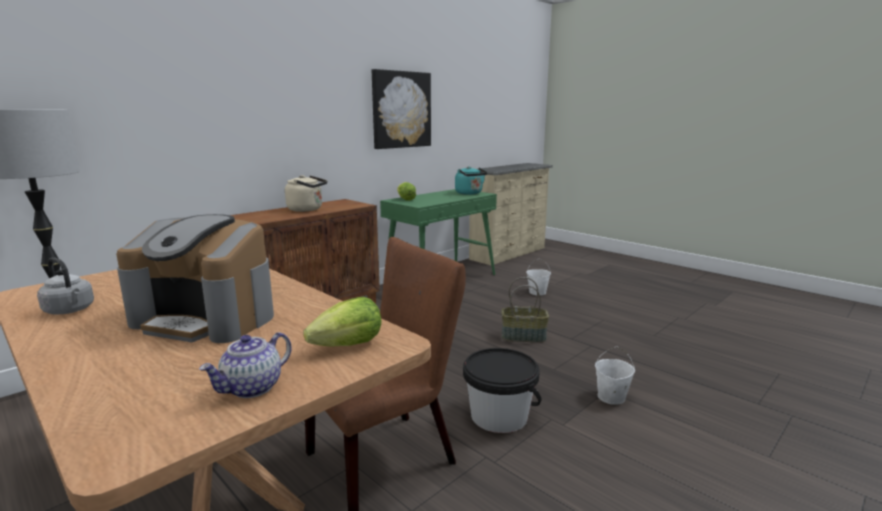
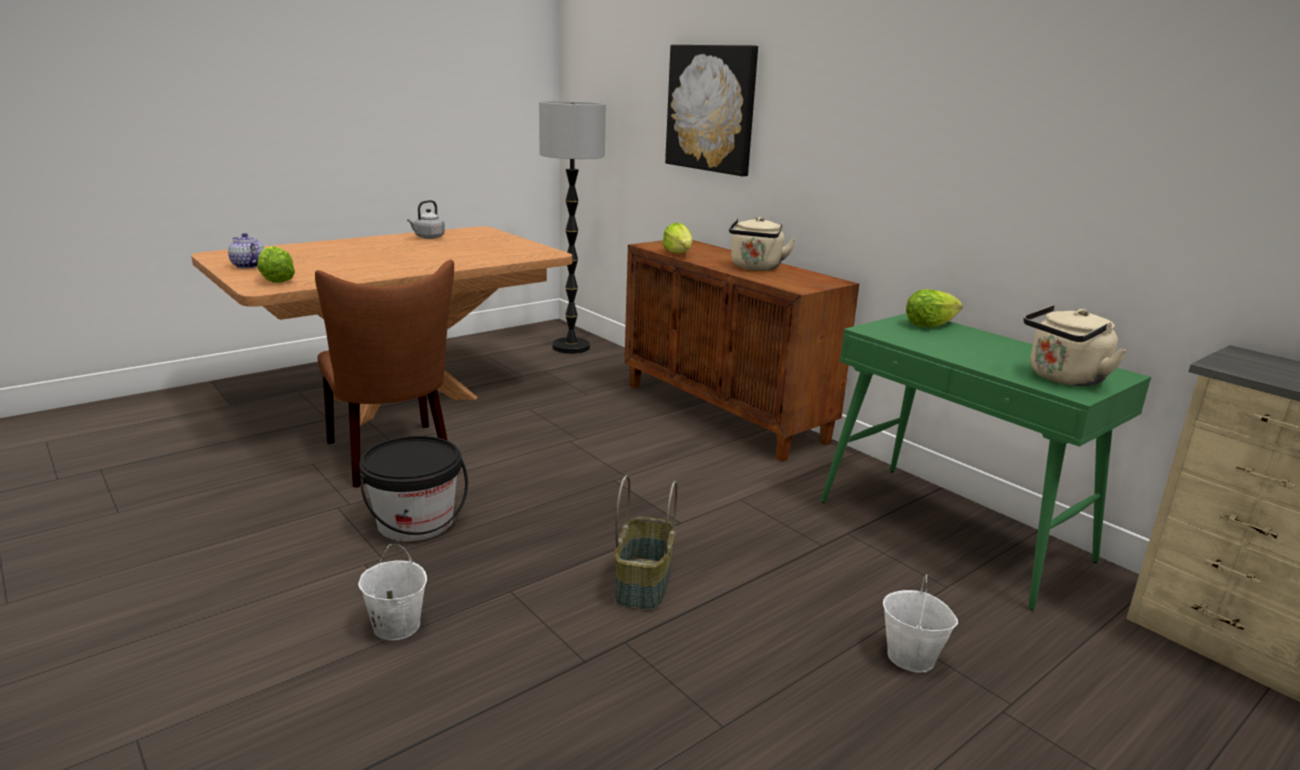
camera: 95 degrees right, 5 degrees up
coffee machine [116,214,274,343] -> none
picture [372,69,431,149] -> picture moved to [665,45,758,176]
turquoise kettle [455,166,488,195] -> beige kettle [1024,305,1127,386]
none -> lettuce [662,223,693,253]

